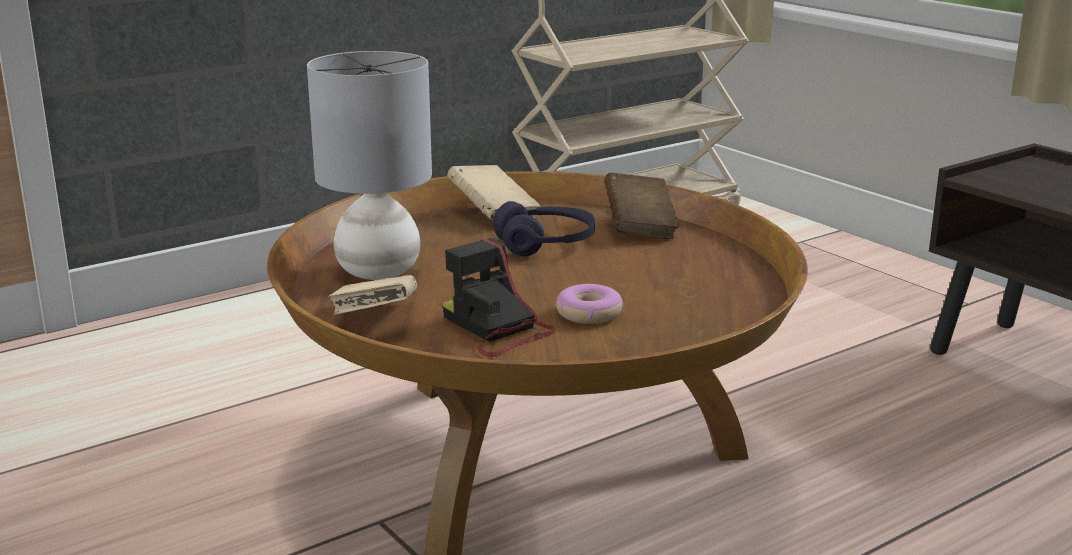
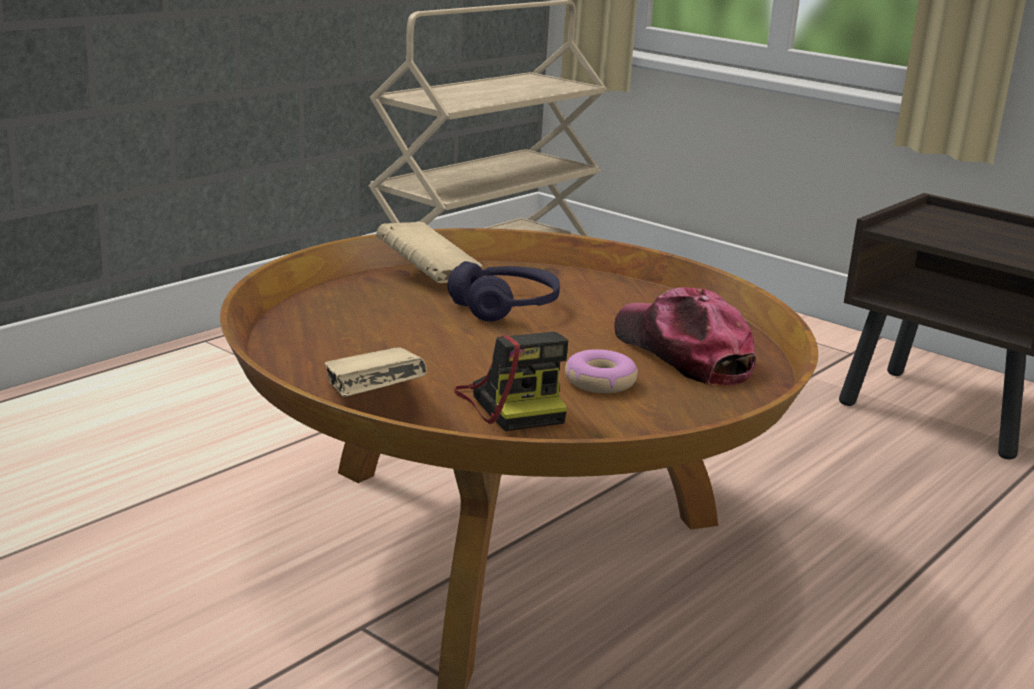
camera: 15 degrees left, 0 degrees up
grey table lamp [307,51,432,280] -> none
camera [442,238,555,357] -> camera turned 150 degrees counterclockwise [454,332,568,431]
brown book [604,173,679,239] -> none
none -> cap [614,287,756,387]

